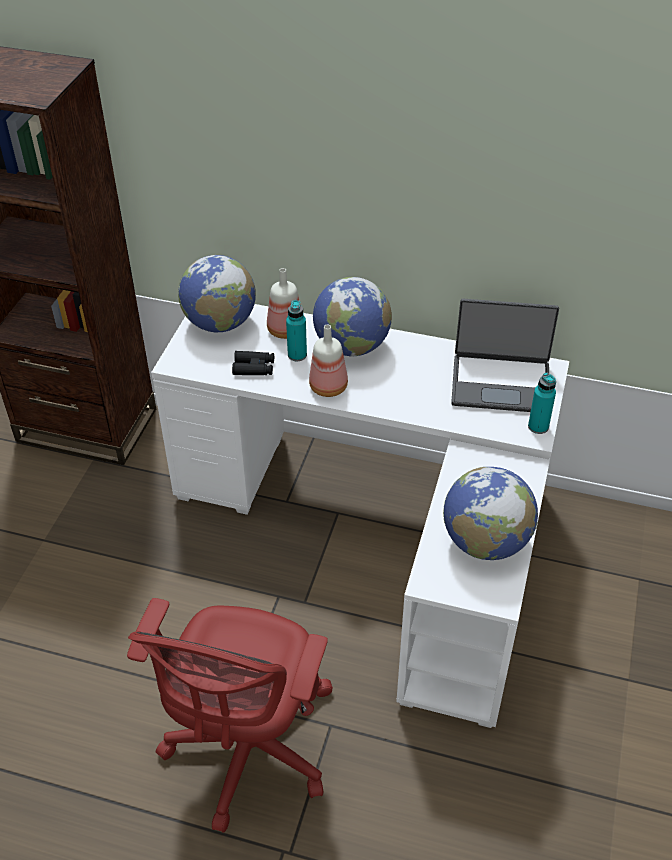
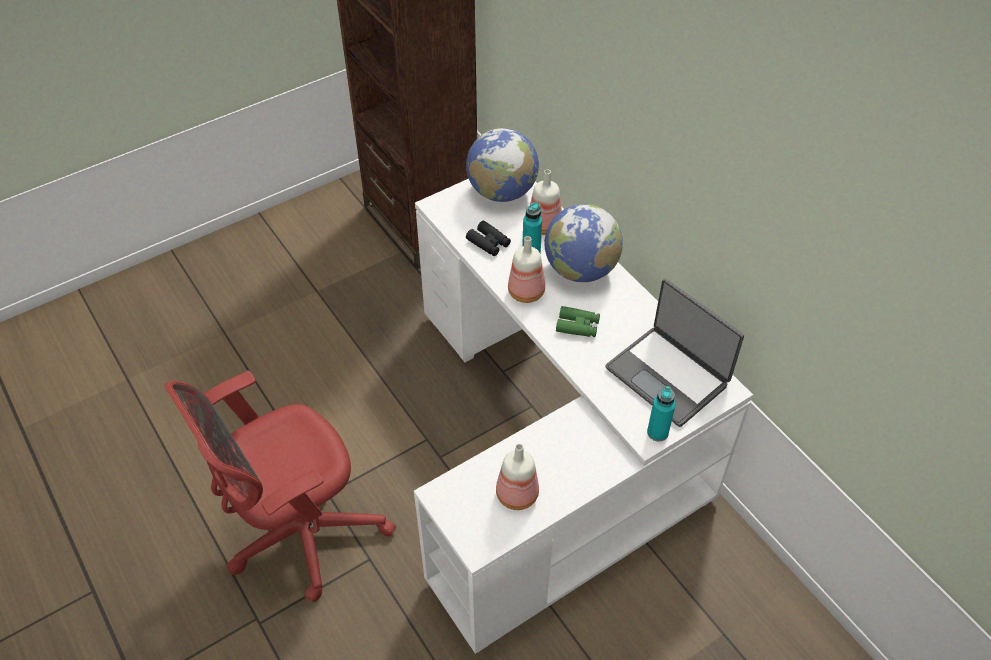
camera: 40 degrees right, 5 degrees up
globe [443,467,538,560] -> bottle [496,444,539,510]
none -> green binoculars [556,306,600,337]

